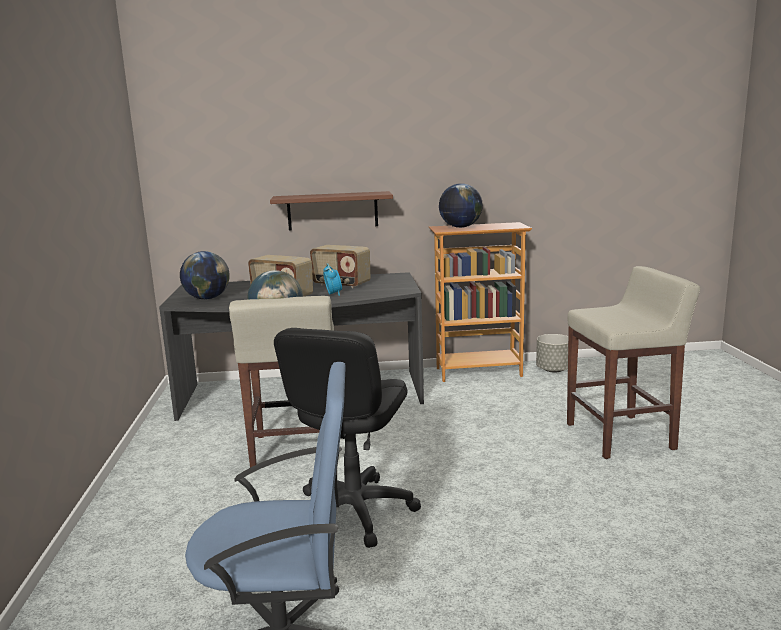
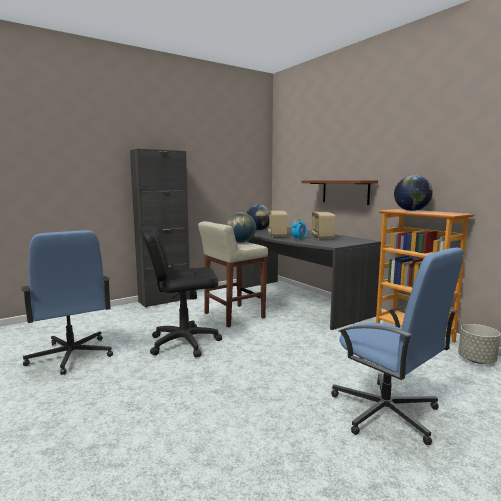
camera: 60 degrees right, 5 degrees down
beige stool [567,266,700,459] -> blue office chair [331,248,464,445]
none -> black cabinet [130,149,190,308]

